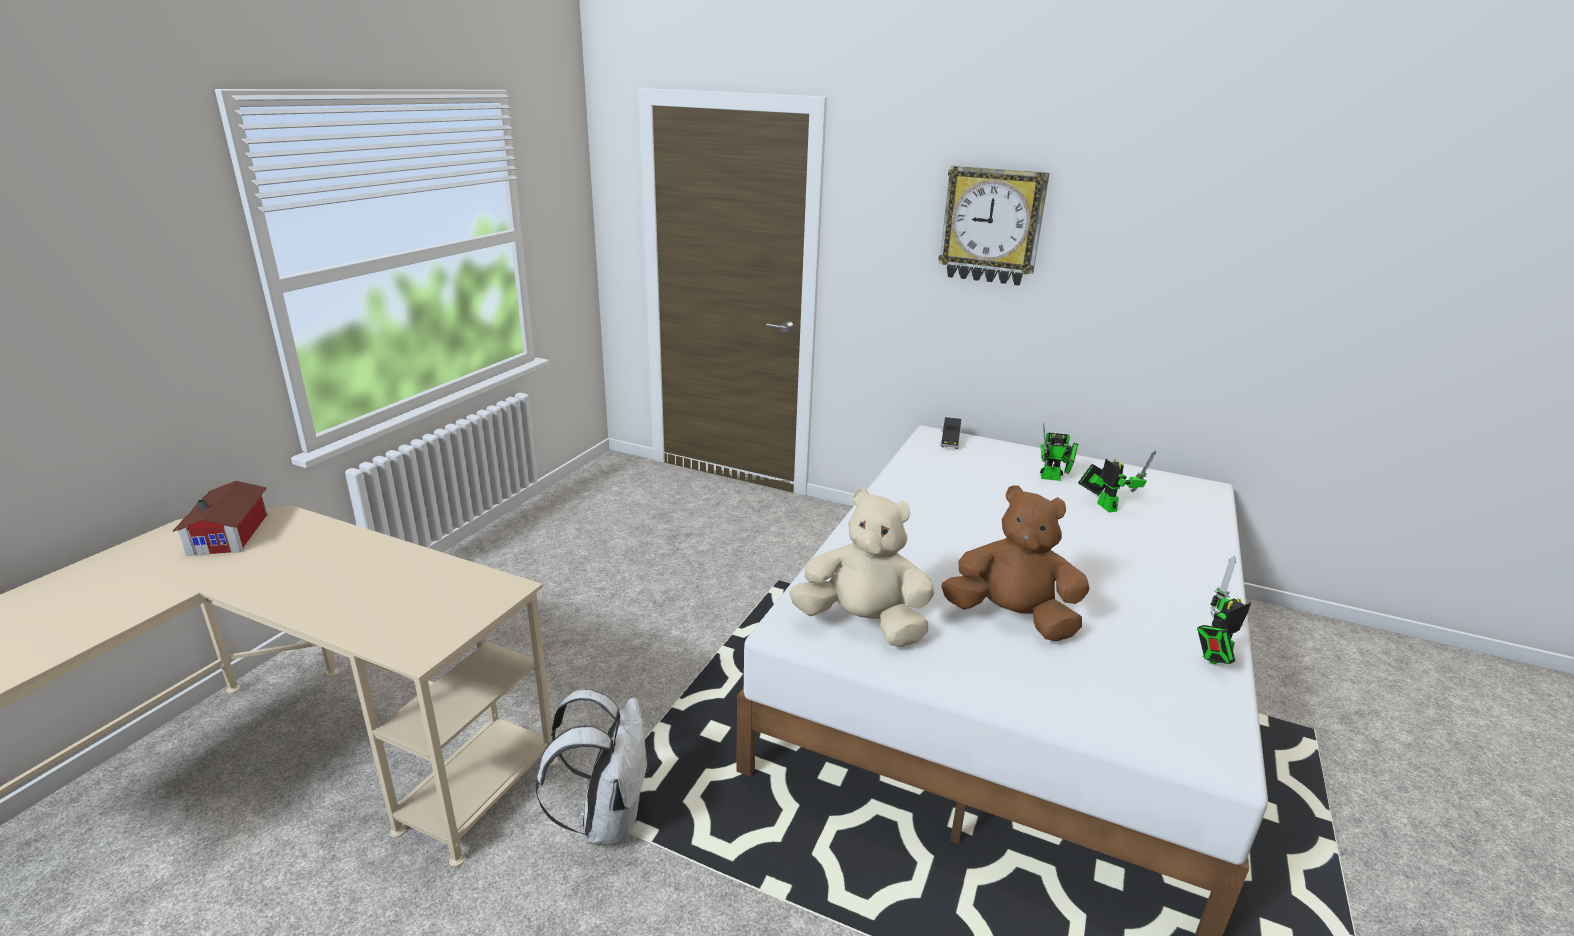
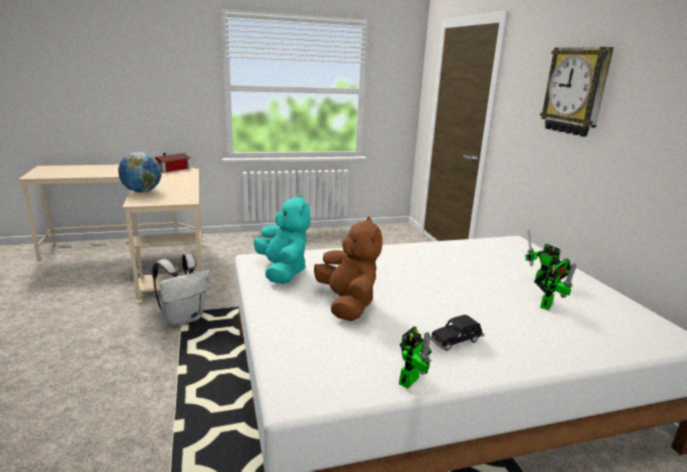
camera: 50 degrees right, 5 degrees down
beige plush toy [789,488,935,647] -> turquoise plush toy [254,194,310,284]
black toy car [940,417,961,449] -> black toy car moved to [430,315,484,351]
toy robot [1197,556,1251,665] -> toy robot turned 105 degrees clockwise [399,326,432,388]
none -> globe [118,152,162,192]

